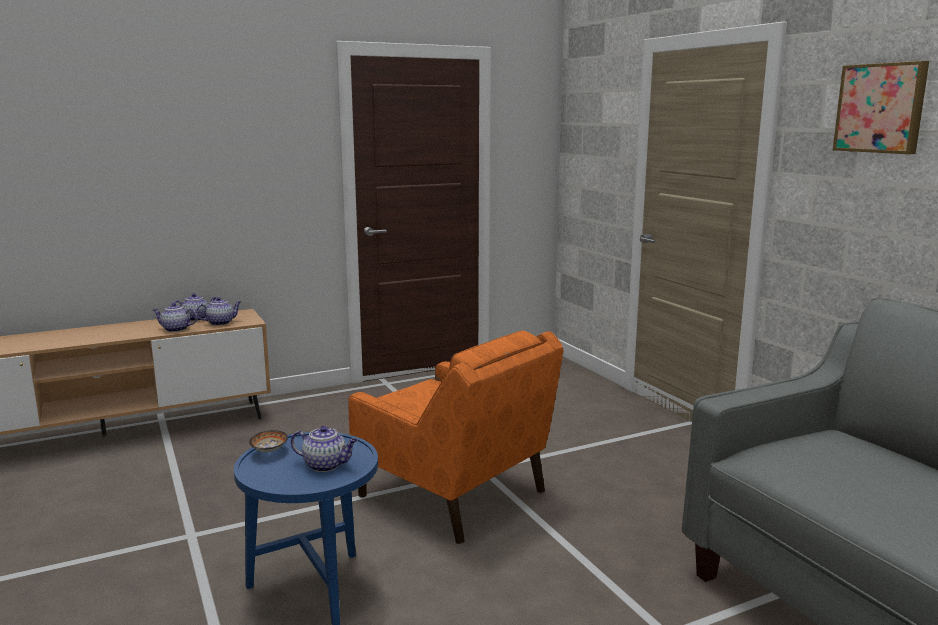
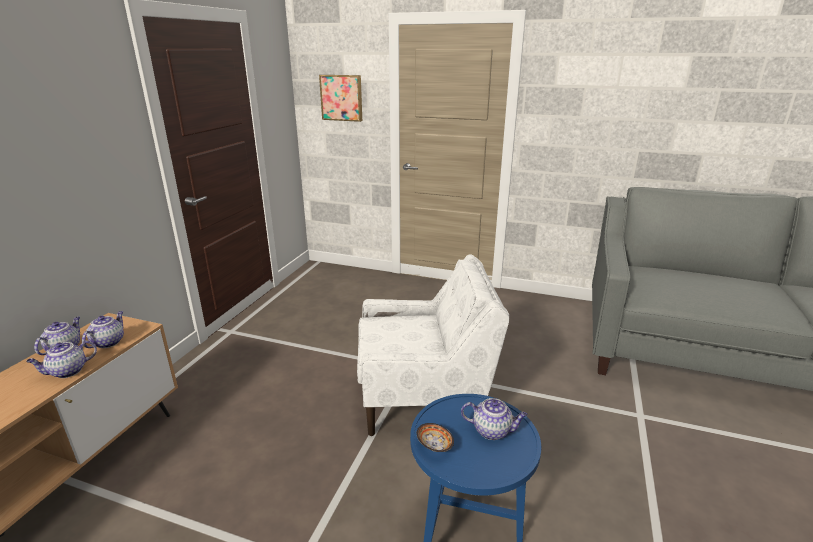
camera: 45 degrees left, 10 degrees up
teapot [291,426,358,472] -> teapot turned 45 degrees clockwise [461,398,528,440]
orange armchair [348,330,564,544] -> white armchair [357,254,509,436]
picture [833,61,929,154] -> picture moved to [319,75,362,122]

